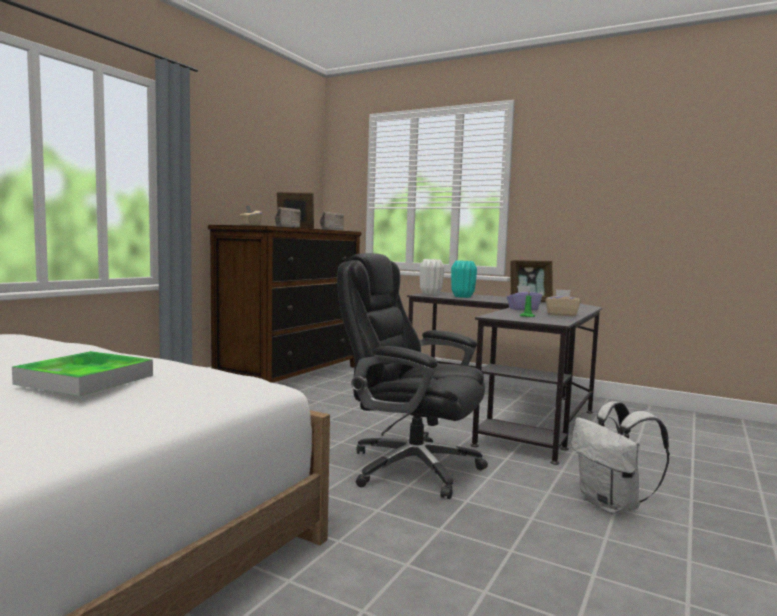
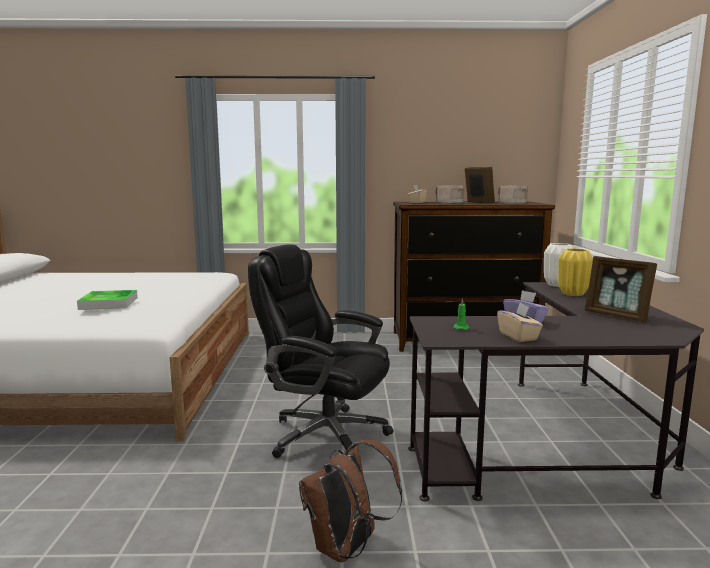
camera: 60 degrees right, 5 degrees up
black office chair [337,253,488,499] -> black office chair turned 60 degrees counterclockwise [248,244,394,458]
turquoise vase [451,261,477,298] -> yellow vase [558,248,593,296]
white backpack [572,401,670,514] -> brown backpack [299,440,402,562]

